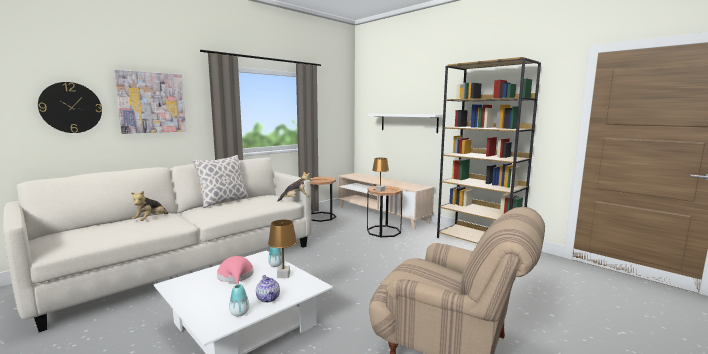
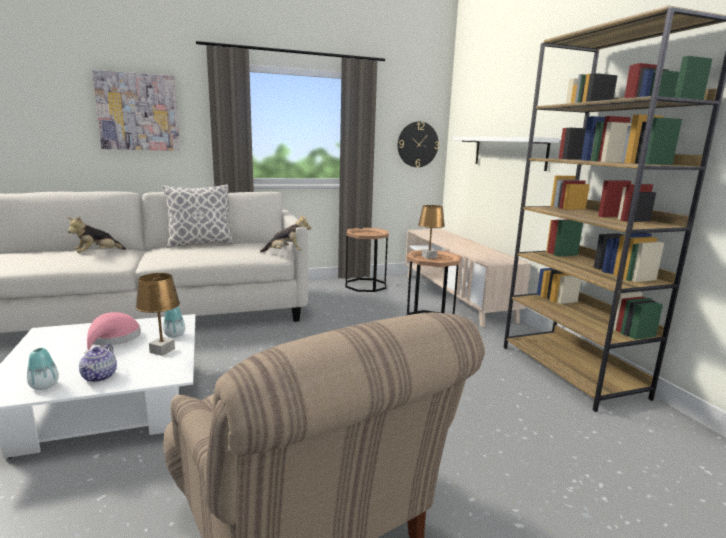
camera: 25 degrees right, 5 degrees up
wall clock [38,82,102,133] -> wall clock moved to [398,122,439,167]

